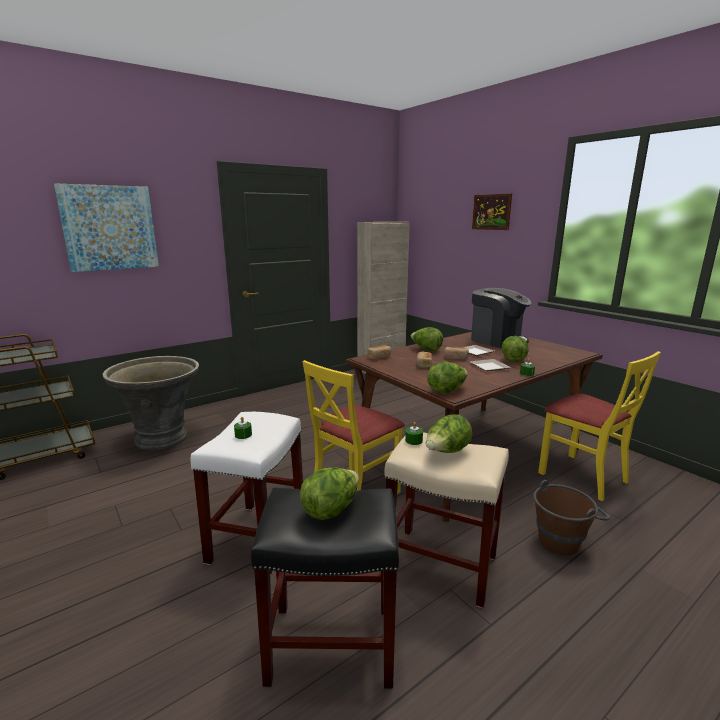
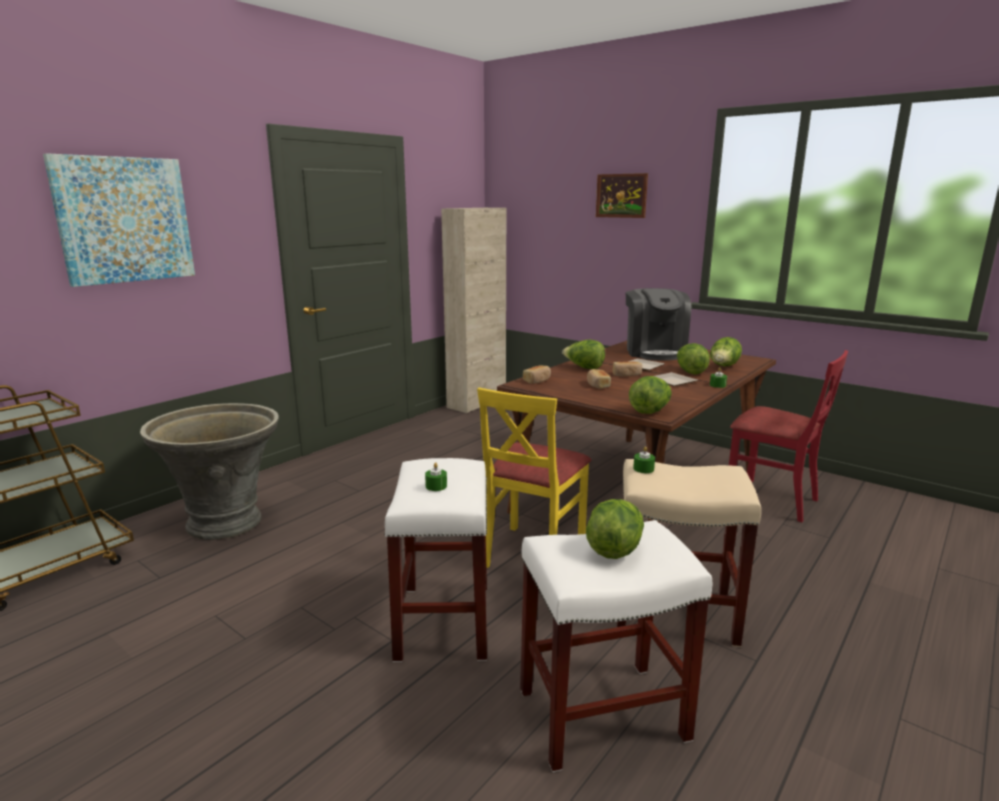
camera: 15 degrees left, 0 degrees up
black stool [251,487,399,689] -> white stool [520,520,712,772]
lettuce [426,414,472,453] -> lettuce moved to [710,337,742,367]
coffee machine [471,288,531,348] -> coffee machine turned 60 degrees clockwise [626,288,691,361]
brown bucket [533,480,610,555] -> none
yellow chair [538,351,661,501] -> red chair [729,350,848,522]

